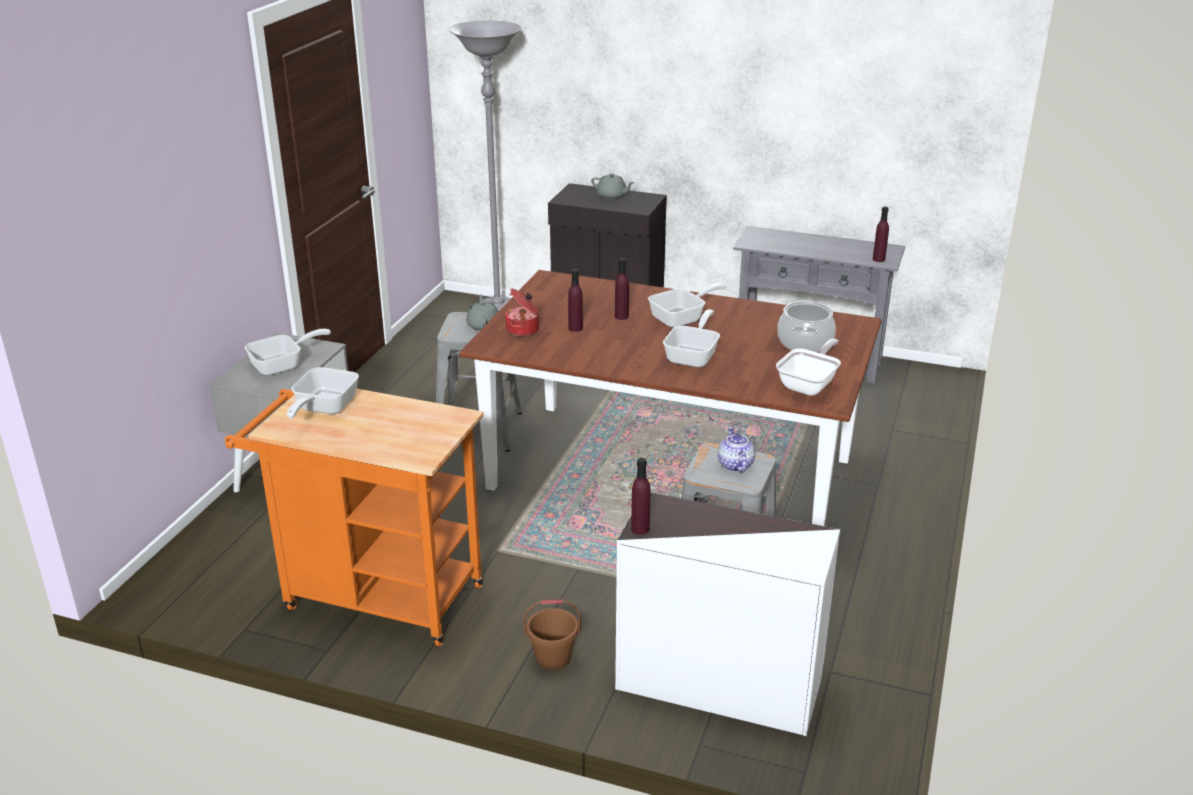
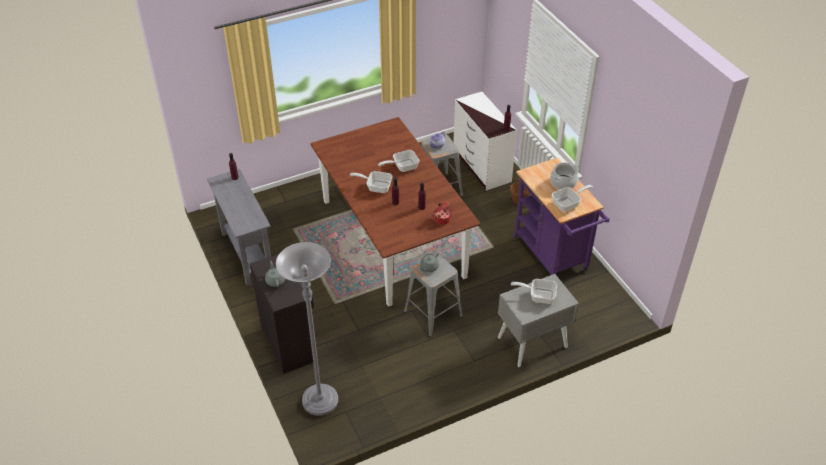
camera: 135 degrees left, 15 degrees up
orange cart [225,389,484,646] -> purple cart [513,158,610,275]
frying pan [776,338,841,396] -> none
cooking pot [777,301,836,352] -> cooking pot moved to [550,162,579,190]

